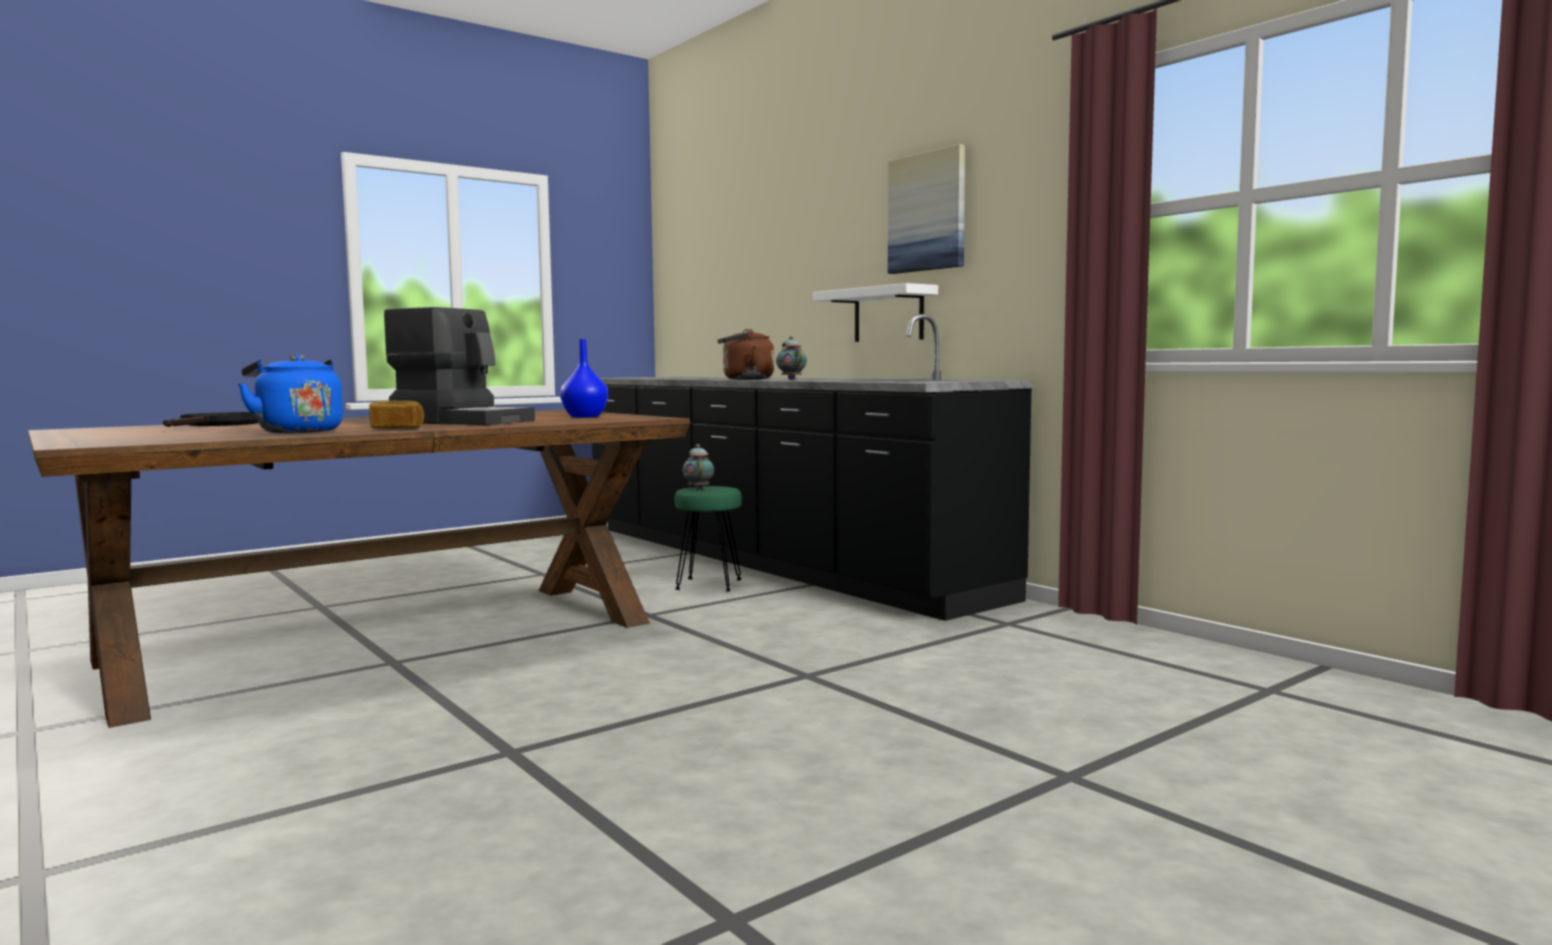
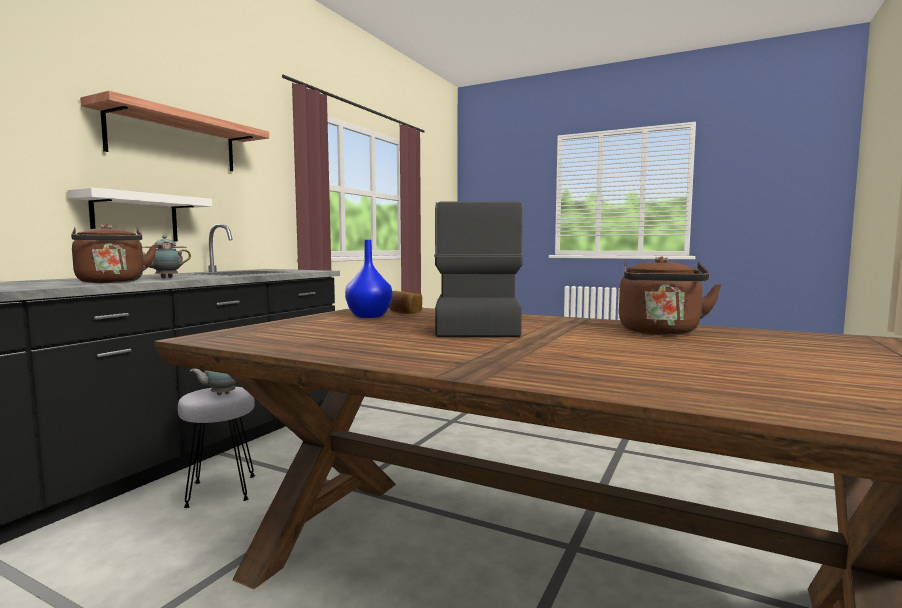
camera: 115 degrees left, 0 degrees up
black frying pan [163,412,258,427] -> none
blue kettle [238,354,343,433] -> brown kettle [619,257,722,335]
bread [369,401,425,428] -> bread moved to [389,291,422,314]
green stool [674,486,742,592] -> grey stool [178,387,255,508]
picture [888,144,965,274] -> shelf [80,91,269,172]

